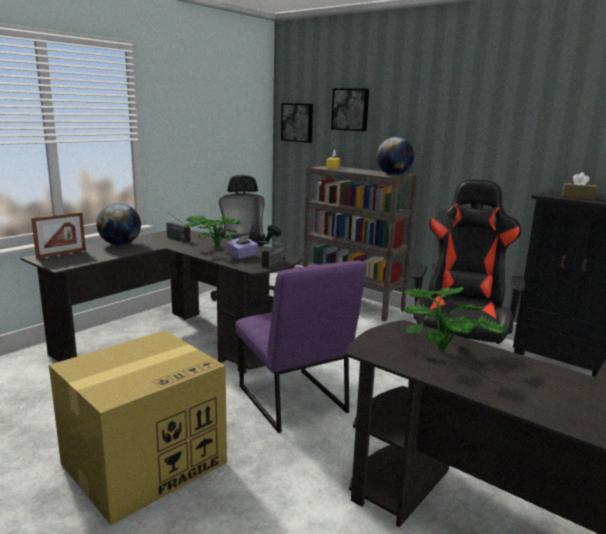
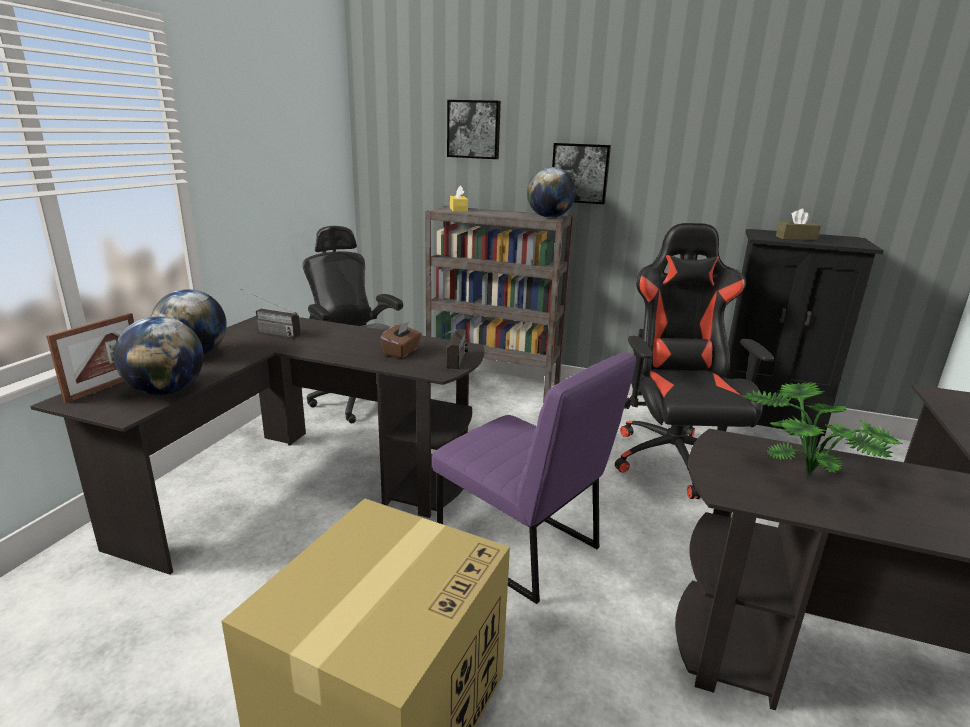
camera: 20 degrees left, 5 degrees up
potted plant [184,214,240,247] -> none
purple tissue box [227,235,258,259] -> brown tissue box [380,321,422,358]
picture [281,103,313,143] -> picture moved to [552,143,611,204]
none -> globe [114,316,204,395]

